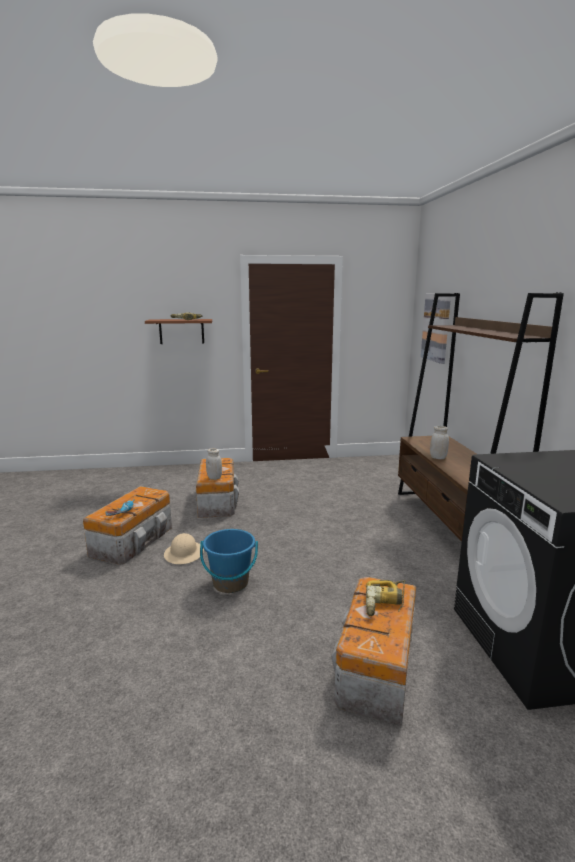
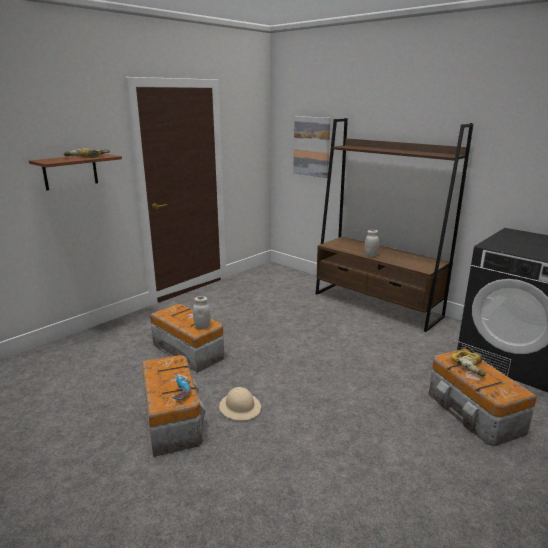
camera: 40 degrees left, 5 degrees up
blue bucket [200,529,258,593] -> none

